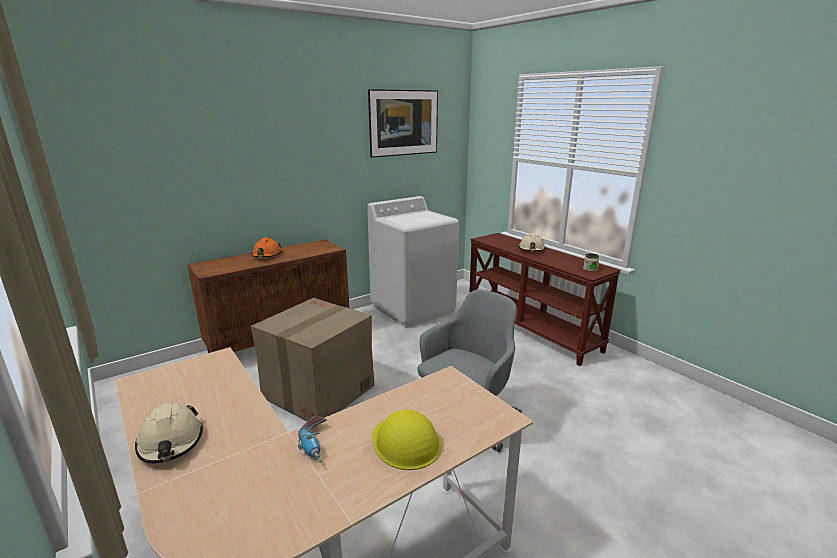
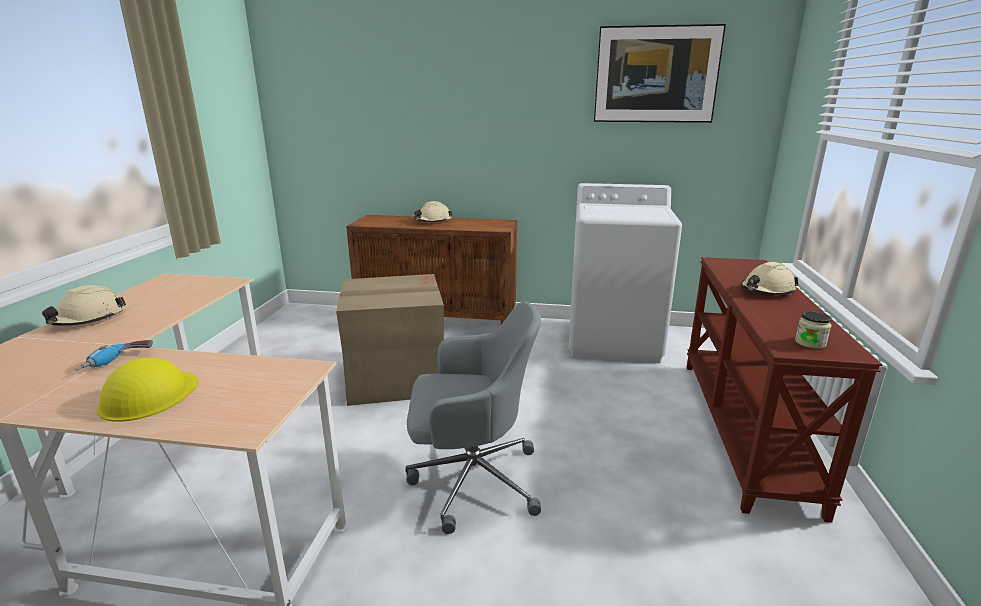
camera: 45 degrees right, 0 degrees up
orange hard hat [251,238,282,257] -> beige hard hat [414,201,453,222]

